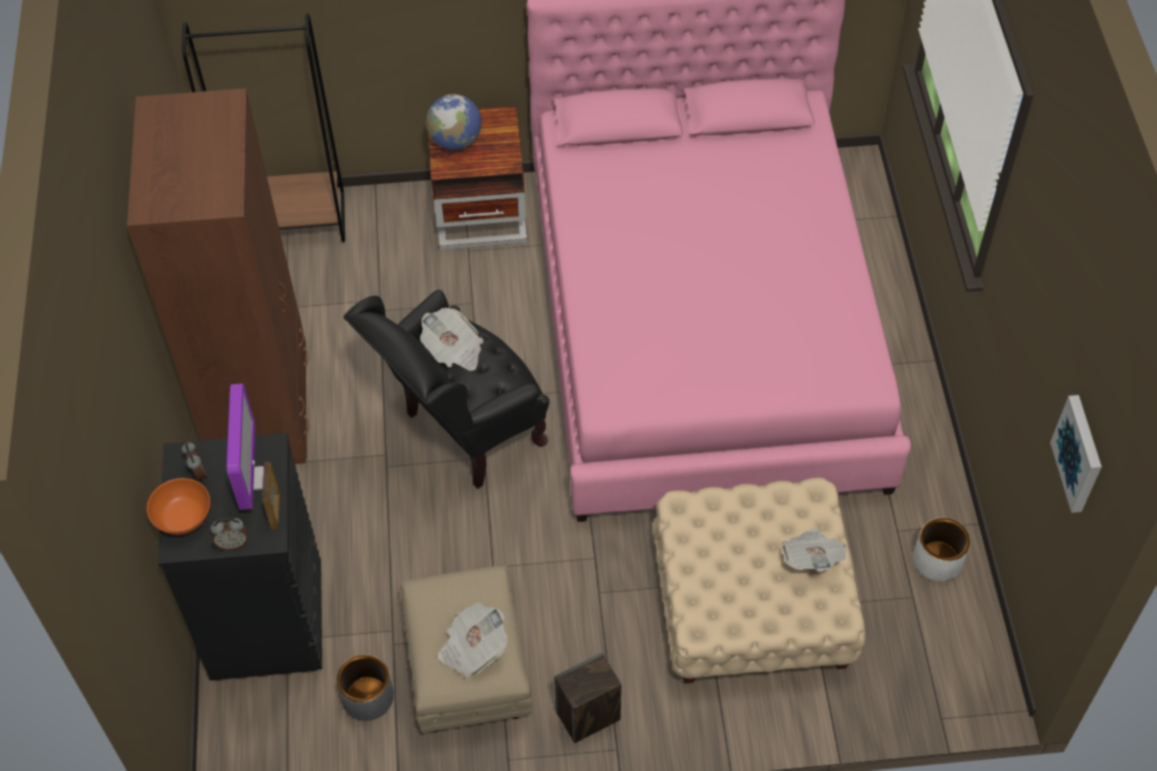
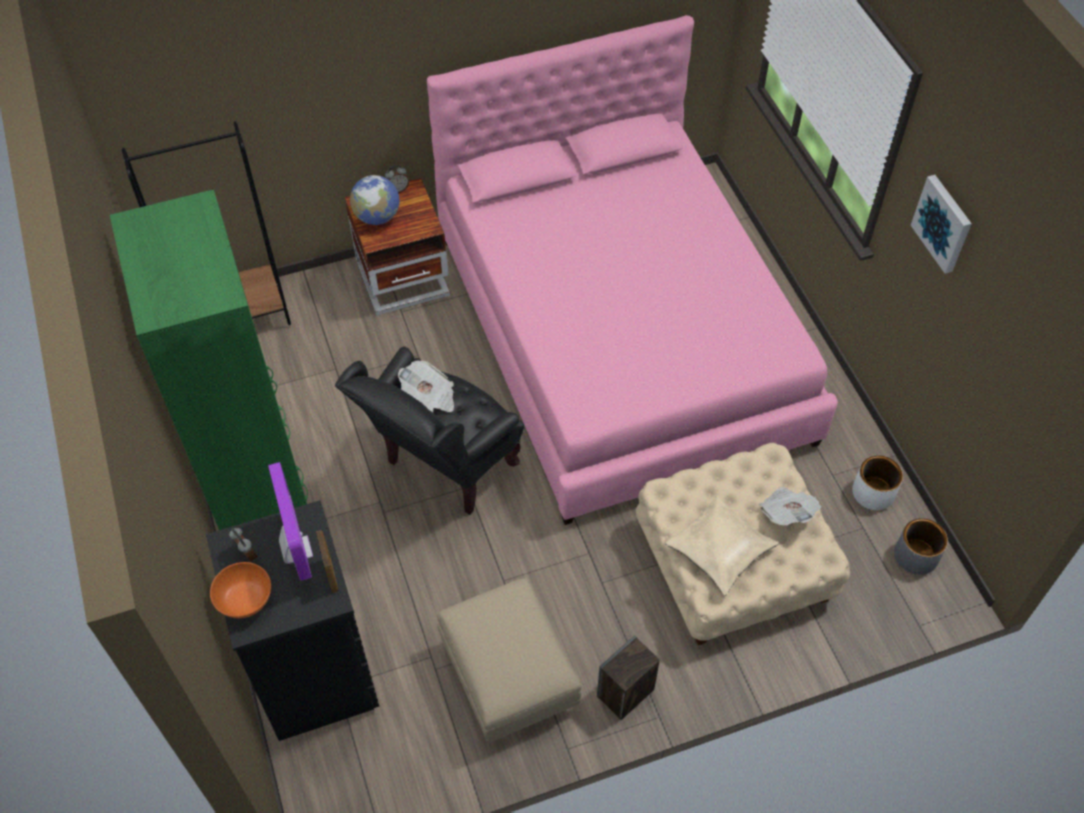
camera: 15 degrees left, 0 degrees up
brown wardrobe [127,88,309,464] -> green wardrobe [110,190,308,530]
alarm clock [211,518,248,551] -> alarm clock moved to [385,165,409,193]
grey planter [337,654,394,721] -> grey planter moved to [894,518,948,575]
newspaper [438,602,508,679] -> none
picture [1050,395,1102,513] -> picture moved to [911,175,972,274]
none -> beige pillow [665,496,779,596]

